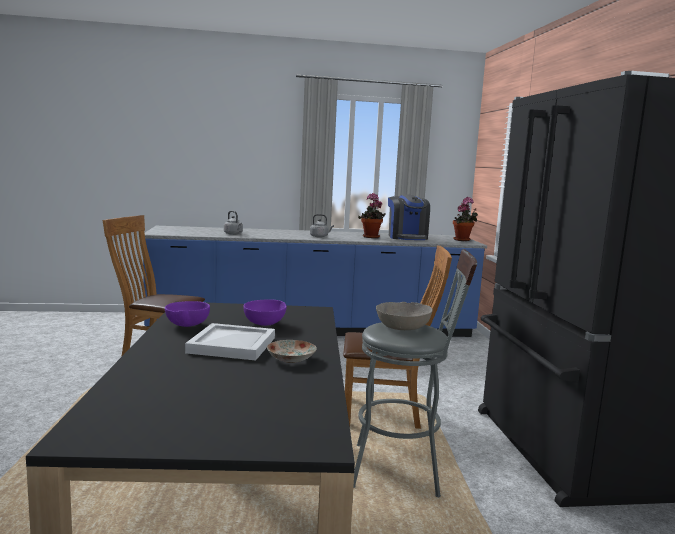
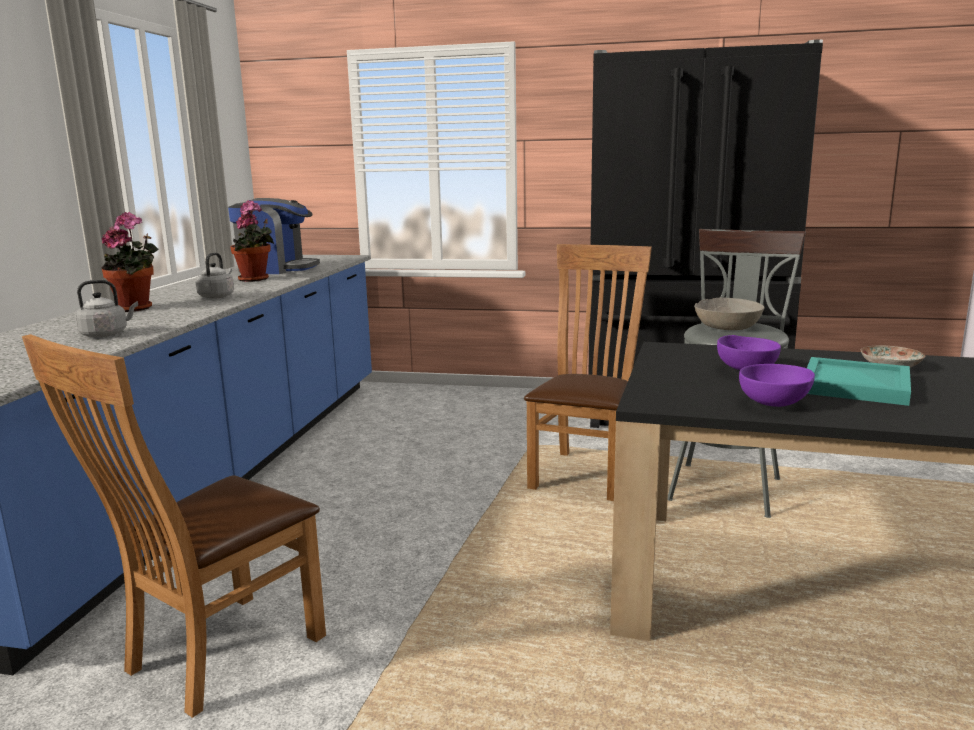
camera: 70 degrees left, 5 degrees up
white tray [185,323,275,360] -> turquoise tray [807,357,911,406]
potted plant [453,197,478,241] -> potted plant moved to [102,212,159,312]

